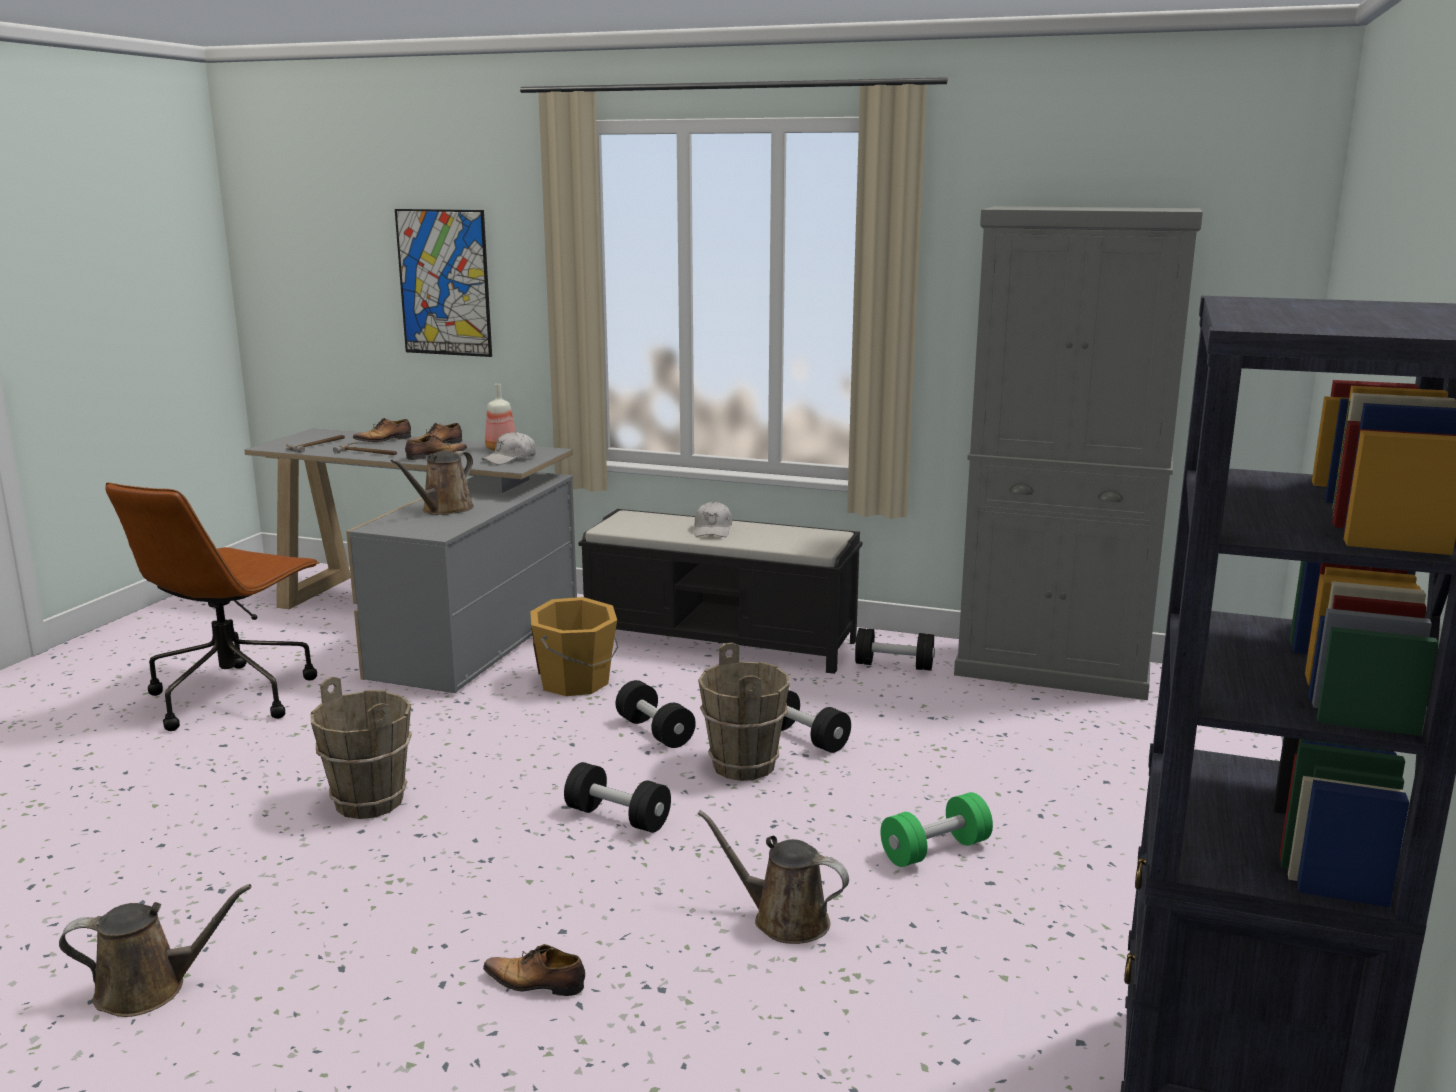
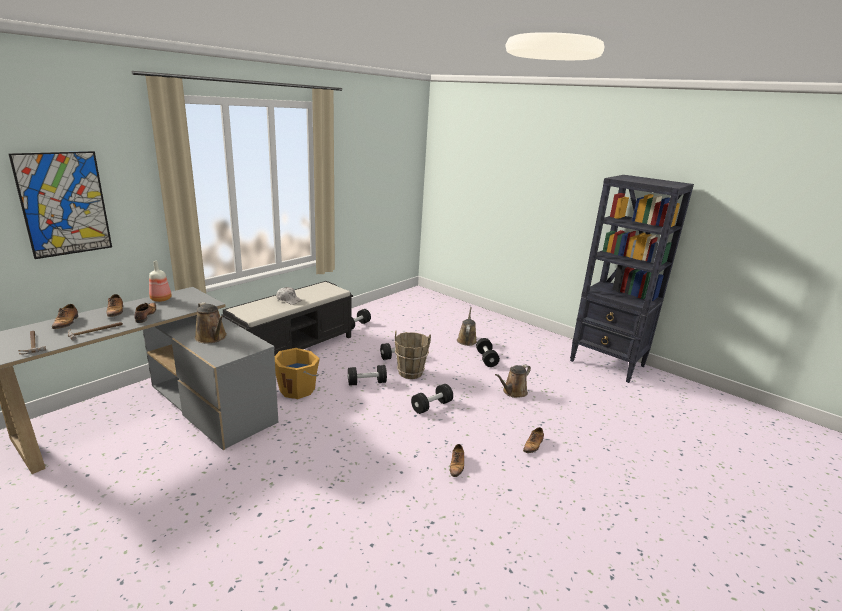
camera: 70 degrees left, 5 degrees up
brown watering can [59,884,251,1017] -> brown watering can moved to [457,307,477,346]
brown office chair [105,482,320,731] -> none
brown bucket [311,677,412,819] -> none
white cap [482,431,536,465] -> none
green dumbbell [881,792,993,867] -> black dumbbell [476,338,500,367]
grey cabinet [954,206,1203,700] -> none
none -> shoe [450,444,464,477]

